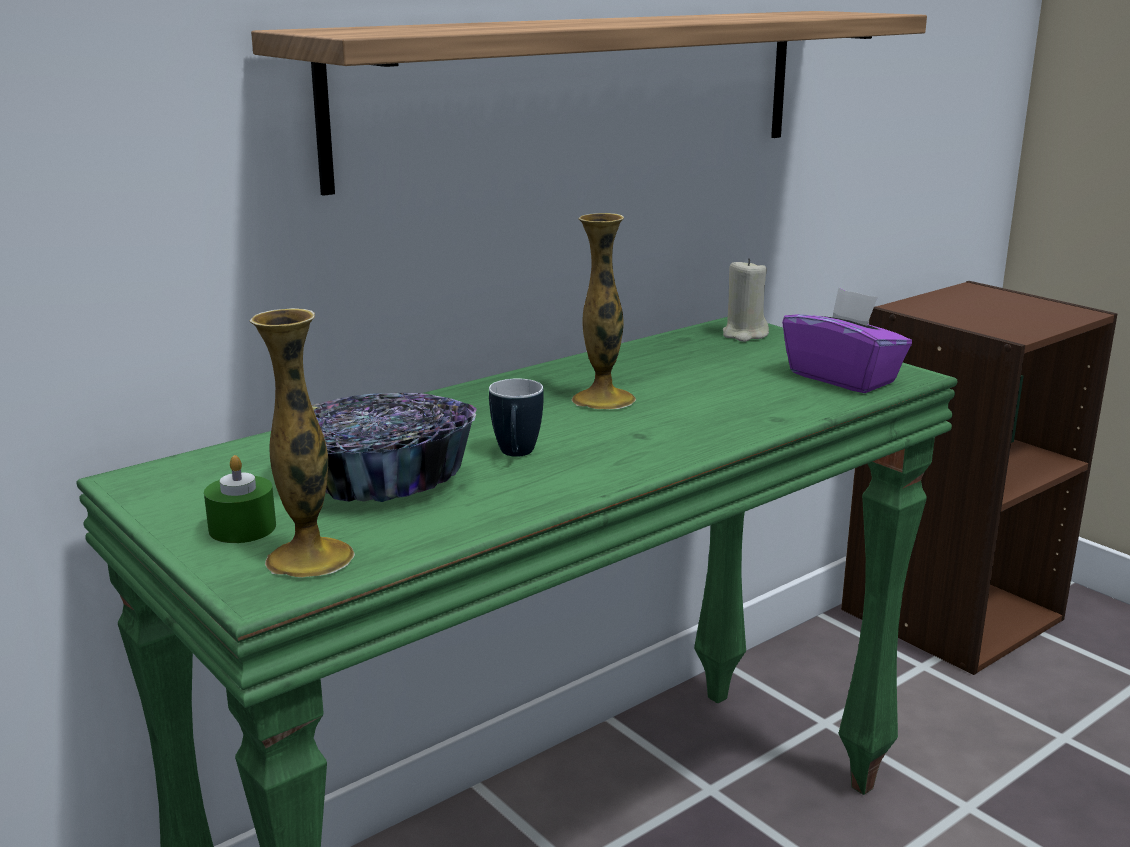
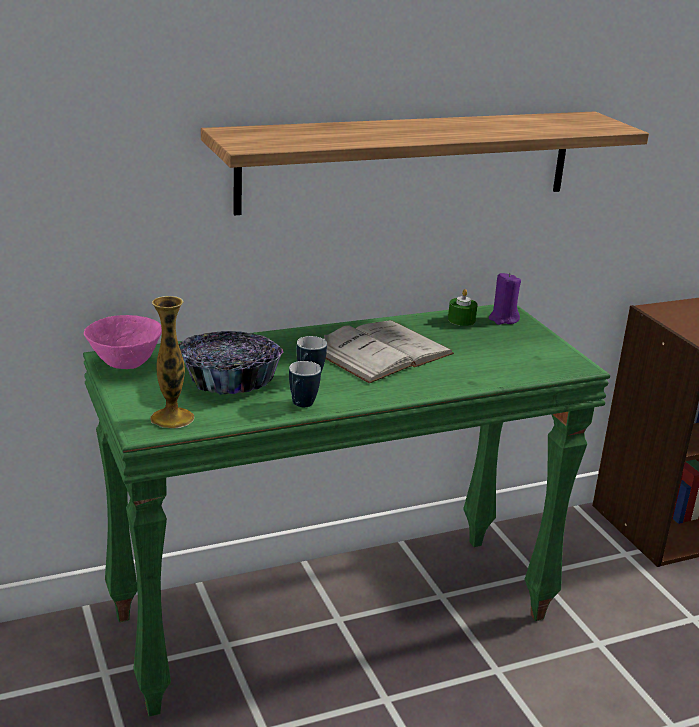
camera: 15 degrees right, 5 degrees up
green candle [204,455,276,543] -> green candle moved to [448,289,478,326]
vase [571,213,636,409] -> white book [323,320,454,383]
beige candle [723,258,769,342] -> purple candle [489,273,521,325]
purple tissue box [782,288,912,393] -> none
none -> pink bowl [84,315,162,369]
none -> mug [289,361,321,407]

